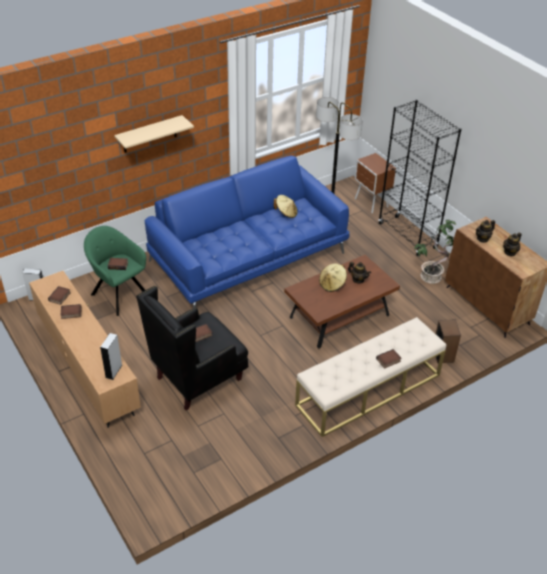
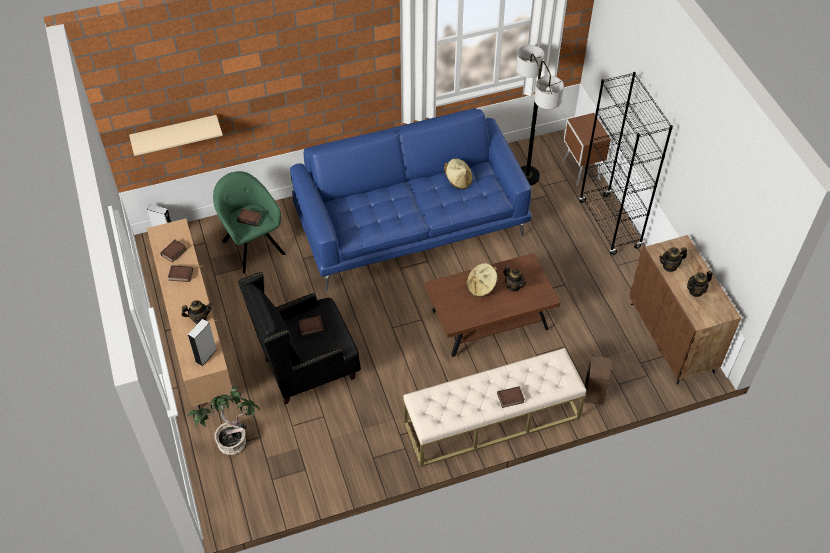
camera: 15 degrees right, 10 degrees up
beige shelf [114,115,194,153] -> beige shelf moved to [129,115,223,156]
potted plant [414,220,456,284] -> potted plant moved to [186,386,260,455]
none -> teapot [181,300,212,324]

